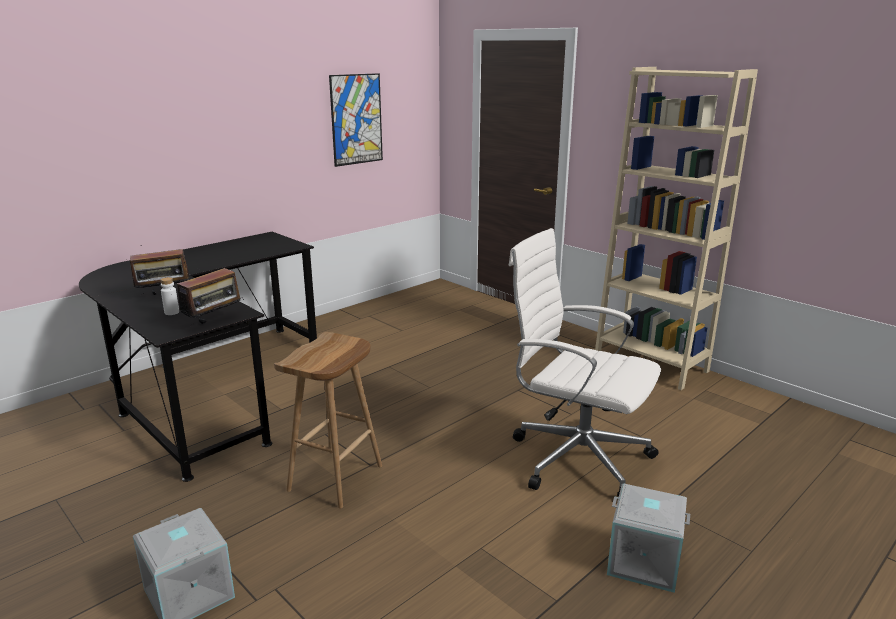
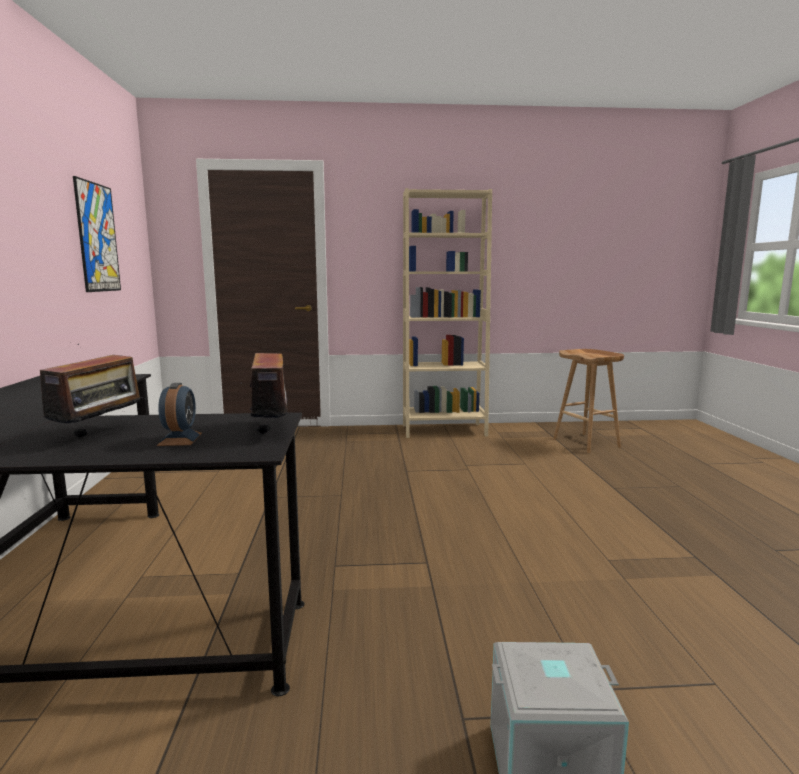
camera: 50 degrees left, 10 degrees down
white bottle [161,277,179,315] -> alarm clock [157,383,202,446]
brown stool [274,332,382,509] -> brown stool moved to [553,349,624,453]
white office chair [509,228,661,497] -> none
grey storage box [607,484,690,593] -> none

